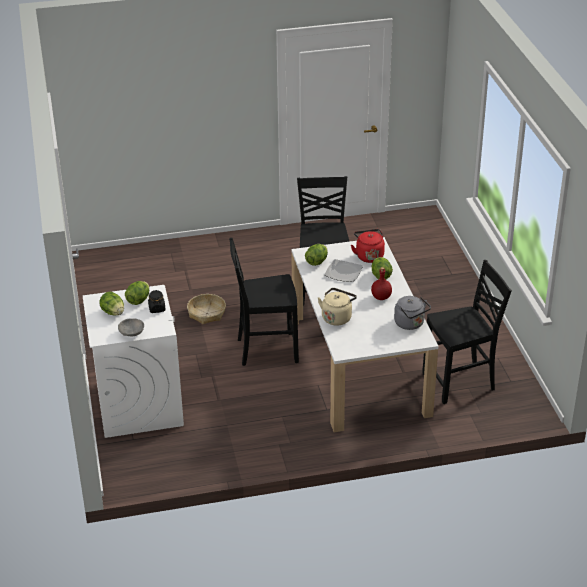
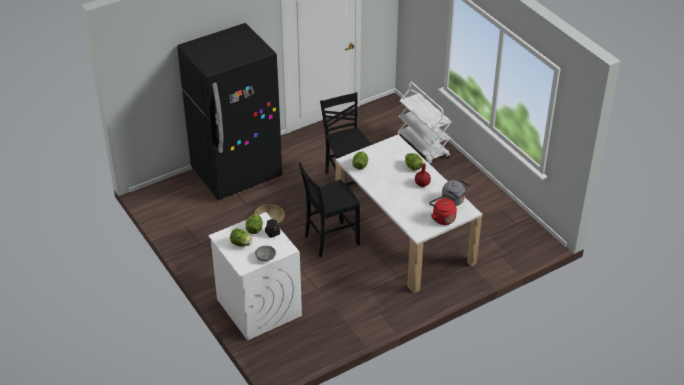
camera: 20 degrees left, 5 degrees up
beige kettle [318,288,357,326] -> none
plate [324,259,363,282] -> none
red kettle [351,229,385,263] -> red kettle moved to [429,195,457,225]
black chair [422,260,512,404] -> none
none -> black fridge [177,23,282,200]
none -> white cart [397,82,451,165]

